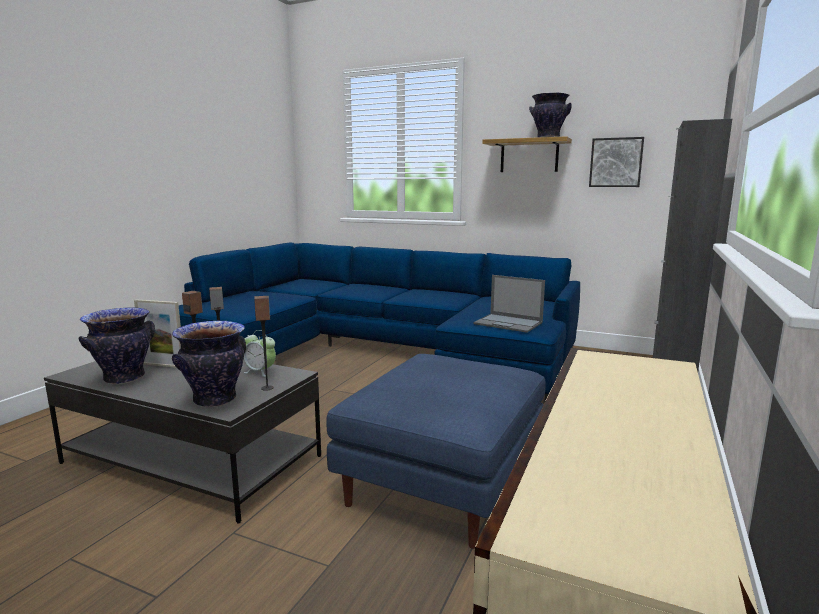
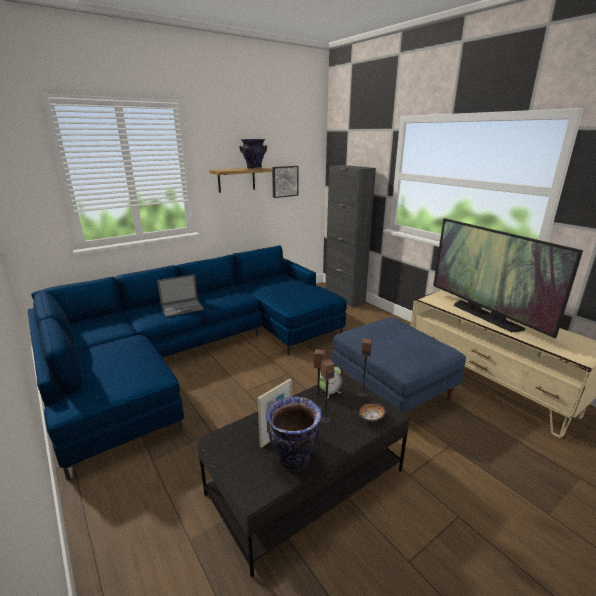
camera: 60 degrees left, 10 degrees up
vase [172,321,246,407] -> bowl [359,403,386,421]
laptop [473,275,545,333] -> laptop moved to [157,275,204,317]
none -> television [433,218,583,338]

